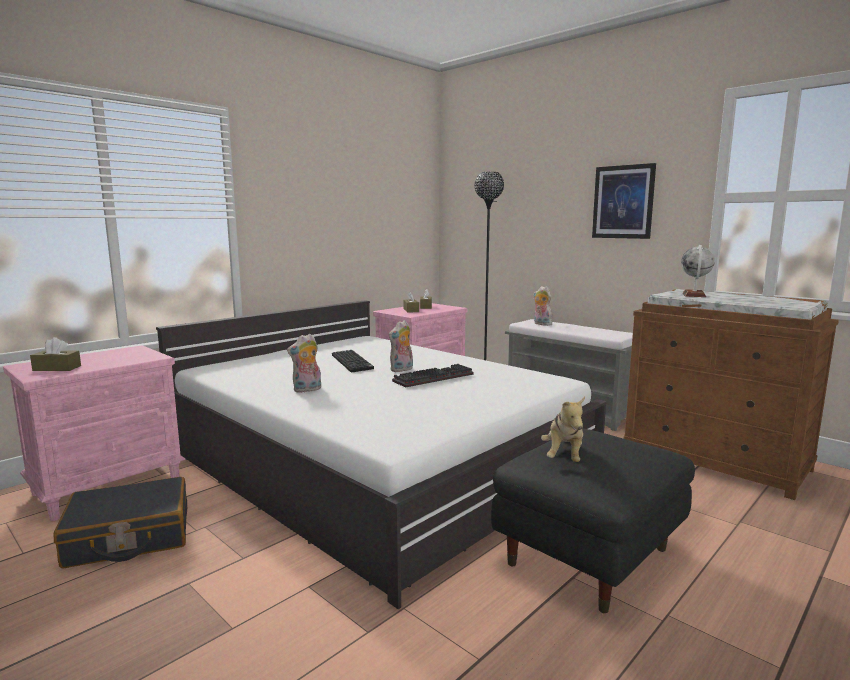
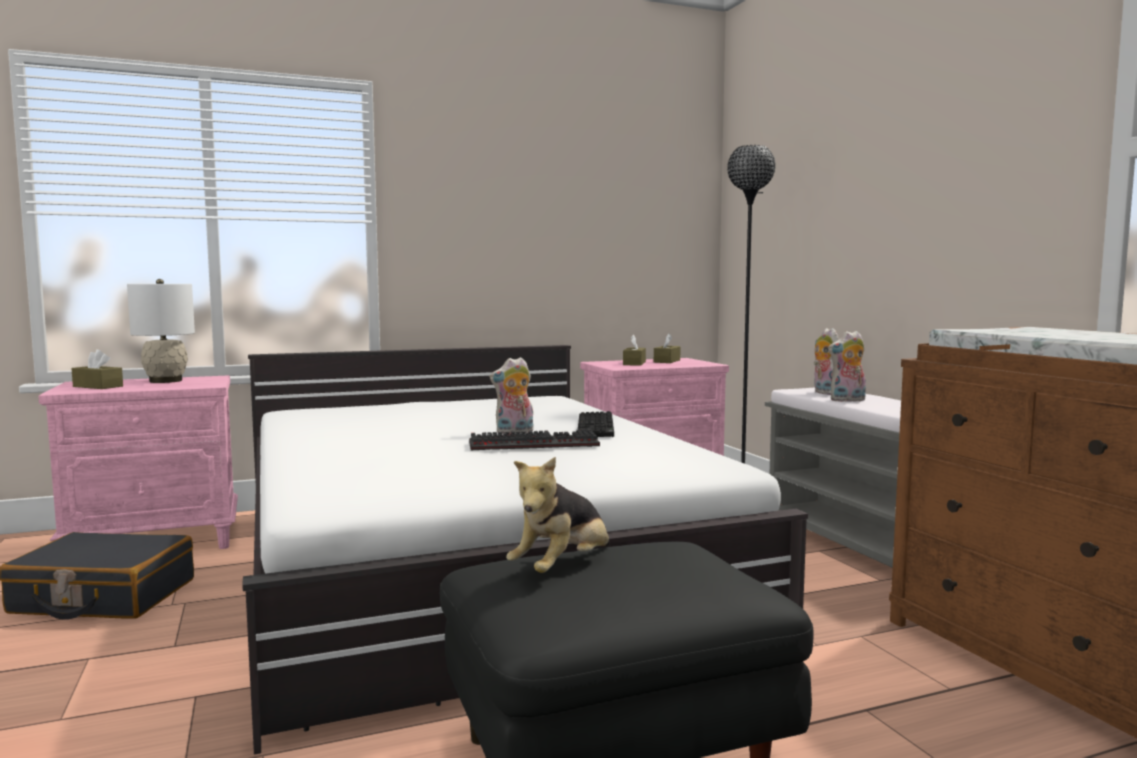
camera: 25 degrees right, 5 degrees down
plush toy [287,334,321,393] -> plush toy moved to [828,331,866,402]
keyboard [332,350,374,373] -> keyboard moved to [578,411,614,437]
picture [592,163,656,239] -> none
globe [681,245,715,297] -> none
none -> white table lamp [127,279,195,383]

